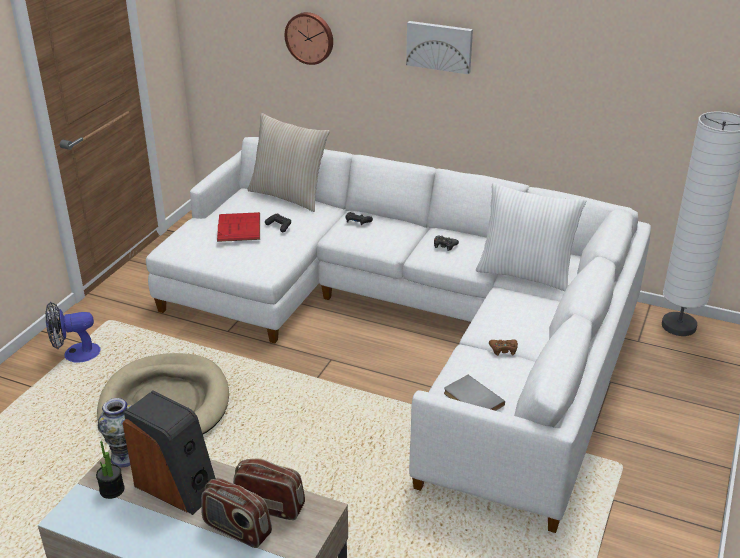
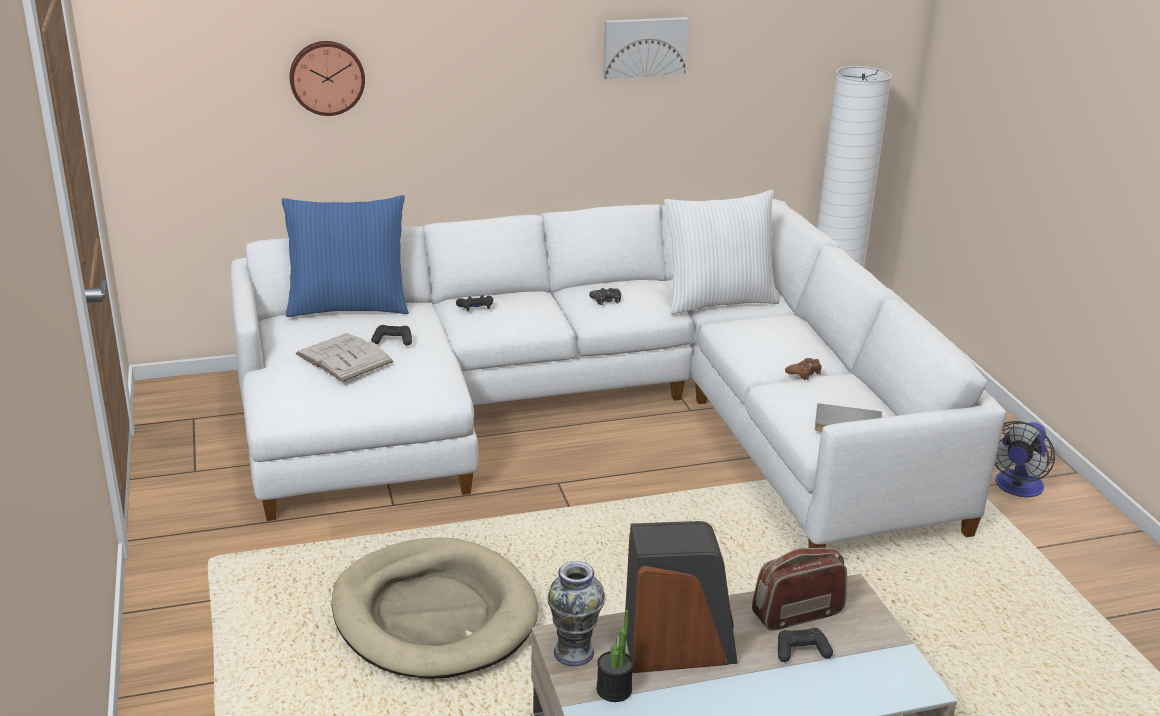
camera: 40 degrees left, 5 degrees down
fan [45,302,101,363] -> fan moved to [995,421,1055,497]
radio [201,478,272,548] -> black game controller [778,628,833,662]
red book [217,212,260,242] -> white book [295,333,394,382]
beige pillow [248,113,330,212] -> blue pillow [282,195,409,317]
picture [406,21,473,74] -> picture moved to [603,17,689,79]

